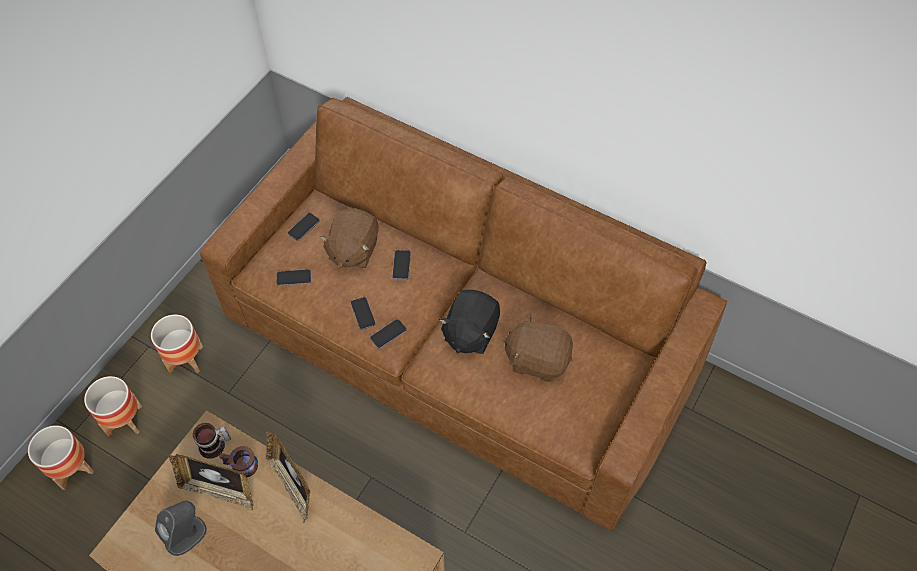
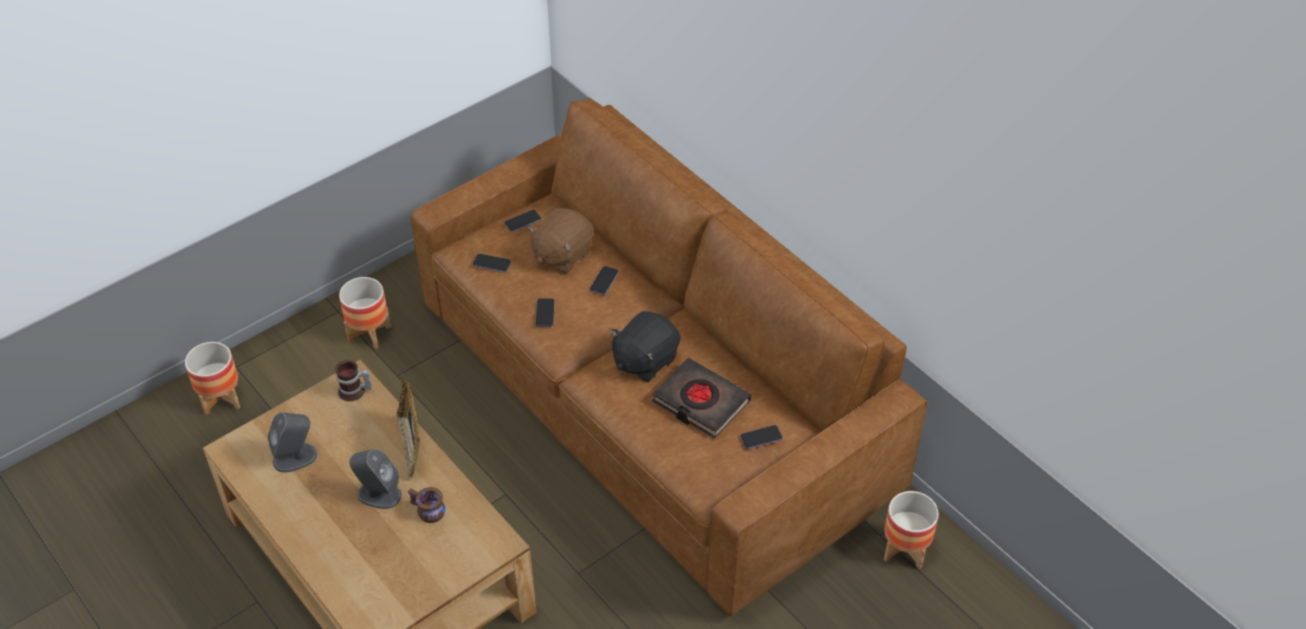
camera: 20 degrees right, 10 degrees down
planter [84,376,142,437] -> planter moved to [884,491,939,569]
picture frame [169,454,254,510] -> none
brown mug [219,446,258,477] -> brown mug moved to [408,487,445,523]
phone [370,319,407,349] -> phone moved to [740,425,783,449]
brown plush toy [502,313,573,382] -> black book [652,358,751,438]
none -> grey speaker [349,449,402,509]

